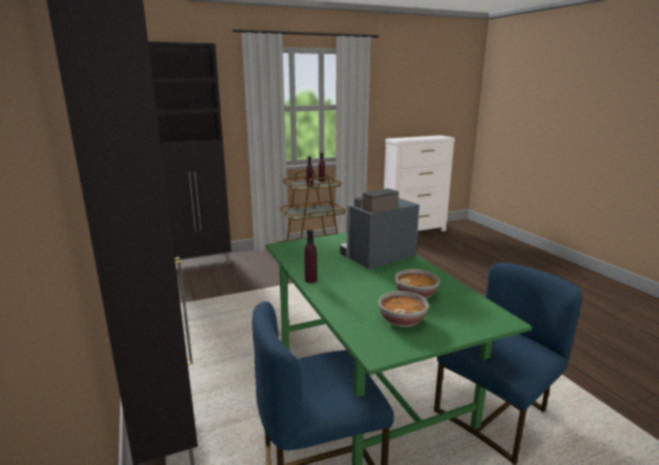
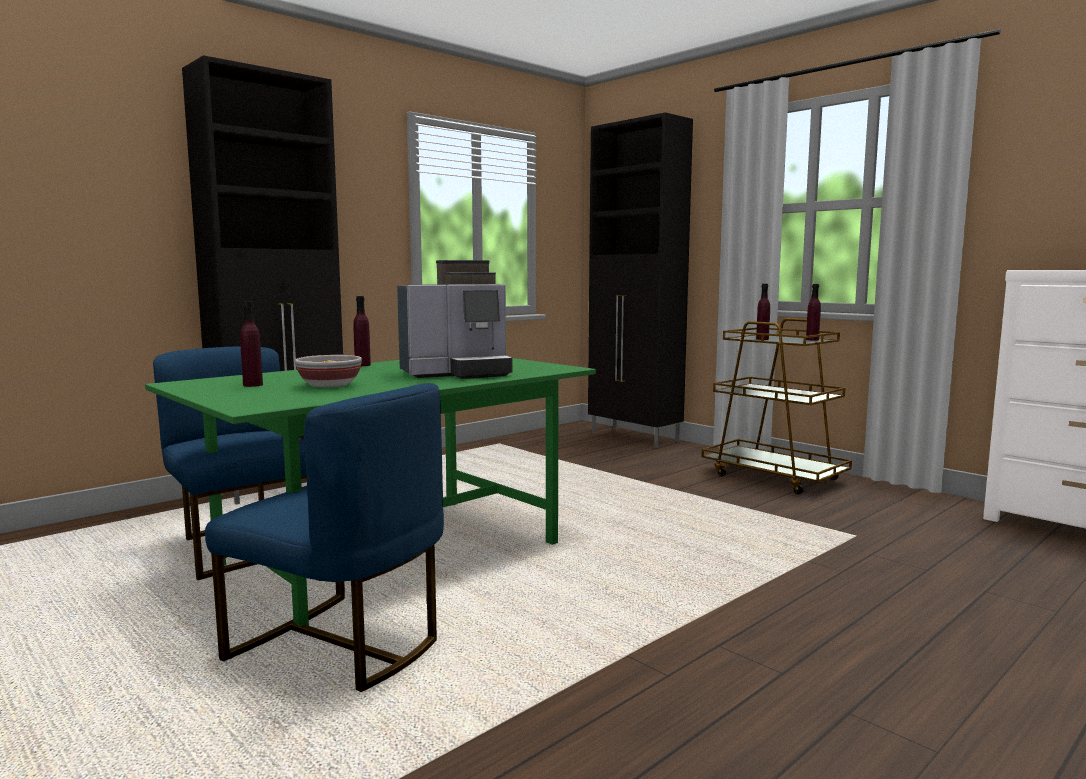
camera: 70 degrees right, 10 degrees down
coffee machine [340,188,419,269] -> coffee machine turned 120 degrees clockwise [397,260,513,379]
bowl [378,291,429,327] -> purple bottle [240,301,263,387]

